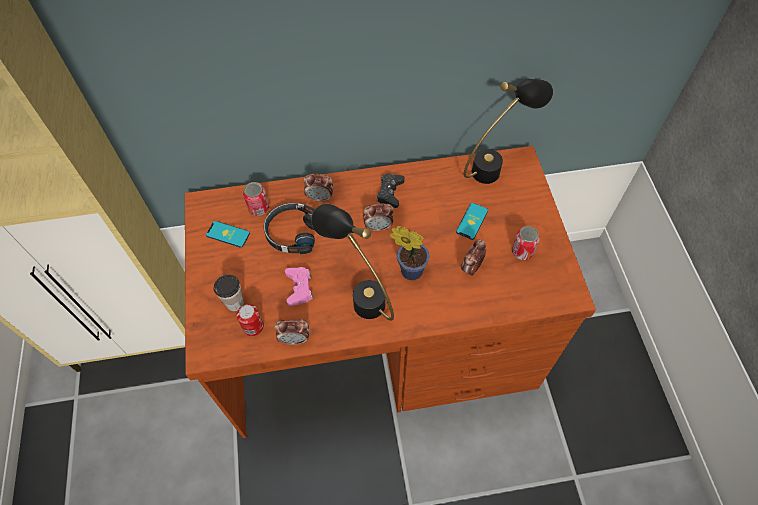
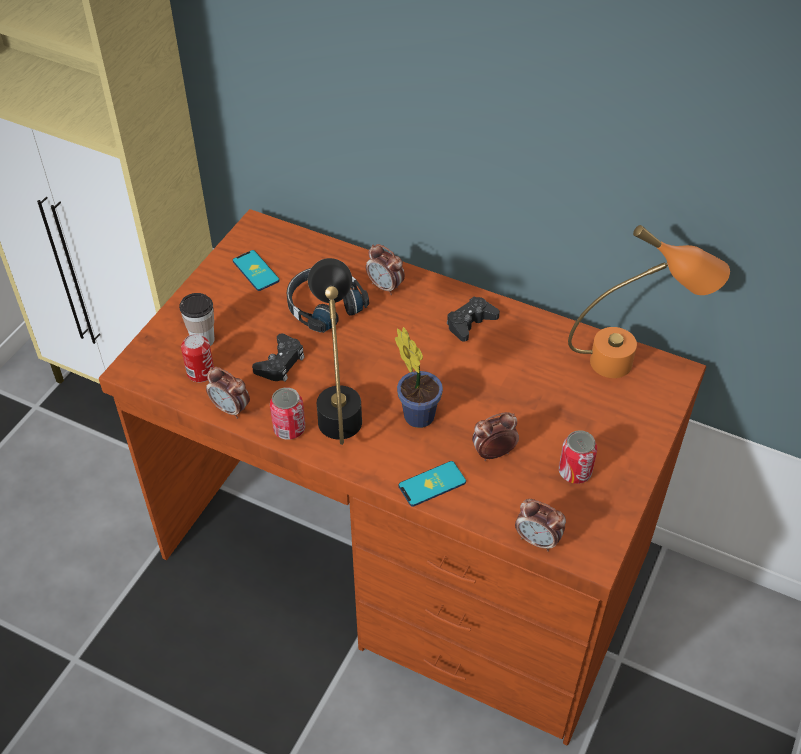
camera: 35 degrees right, 10 degrees down
can [243,182,269,216] -> can moved to [270,387,305,440]
pink game controller [285,267,313,306] -> black game controller [252,333,305,382]
alarm clock [363,204,394,231] -> alarm clock moved to [515,499,566,552]
phone [456,203,488,240] -> phone moved to [399,461,466,507]
black table lamp [464,79,553,184] -> orange table lamp [568,225,730,378]

